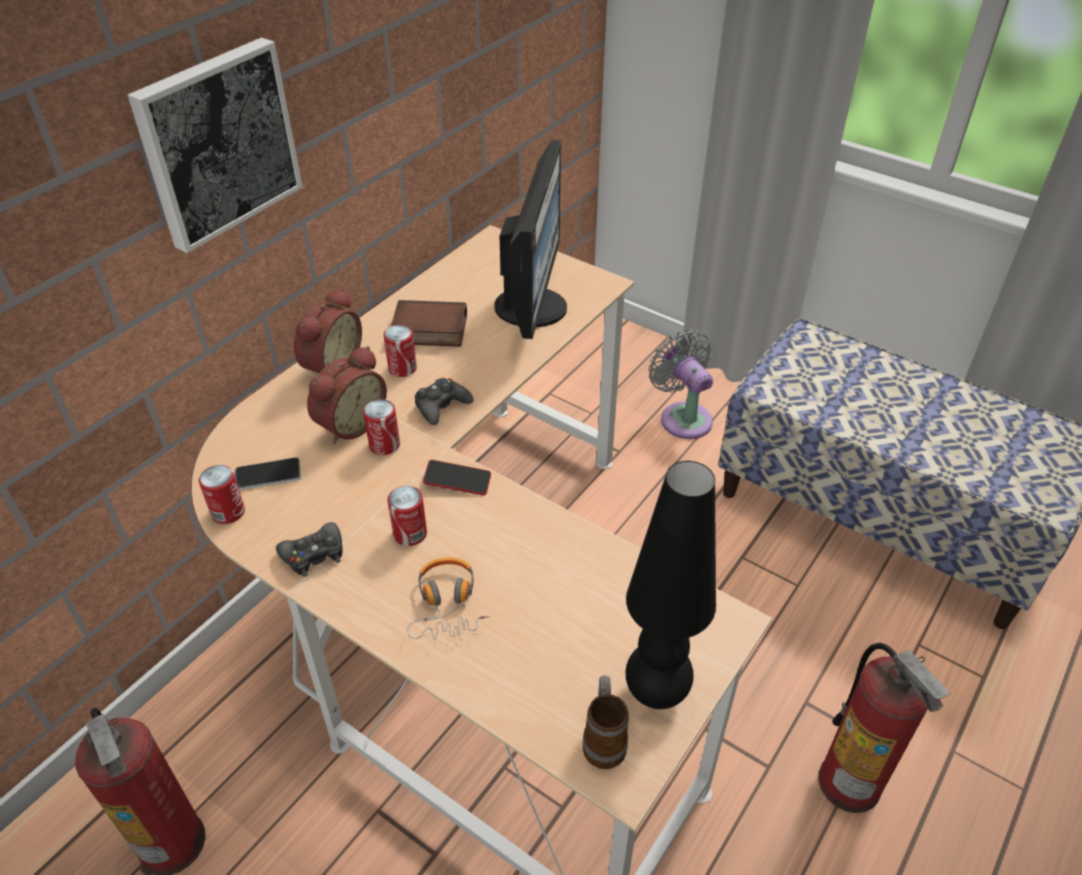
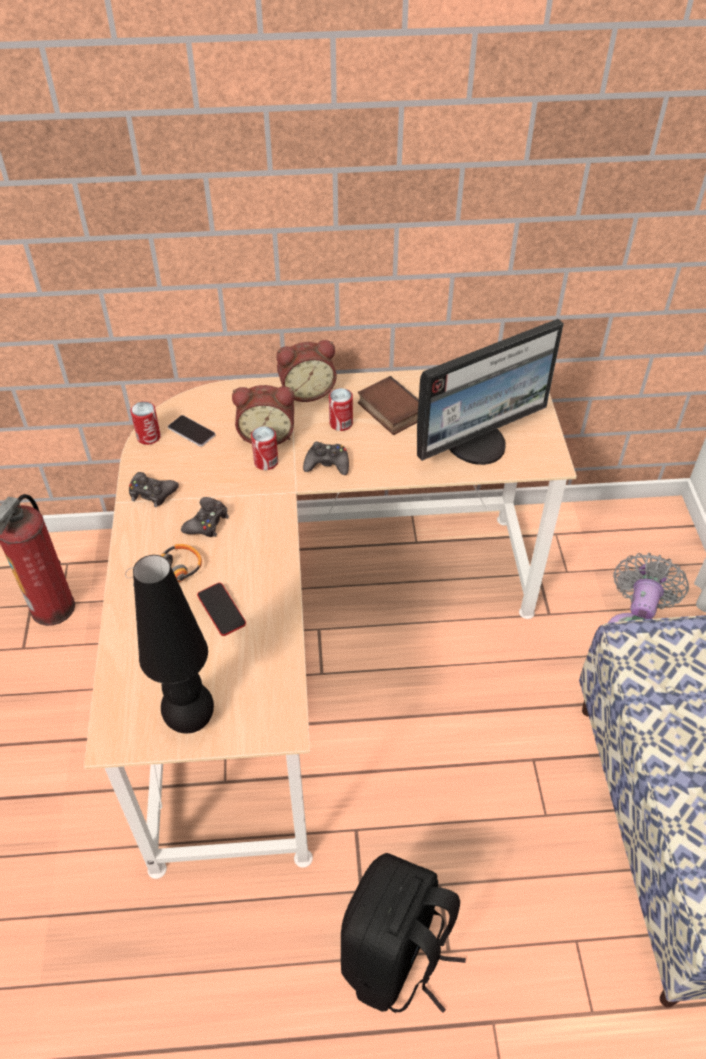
camera: 50 degrees right, 5 degrees up
picture [128,37,303,253] -> none
can [387,486,427,546] -> black game controller [181,497,229,537]
phone [423,460,491,495] -> phone moved to [197,583,246,636]
mug [583,675,629,769] -> none
fire extinguisher [818,643,950,813] -> black backpack [341,853,466,1013]

